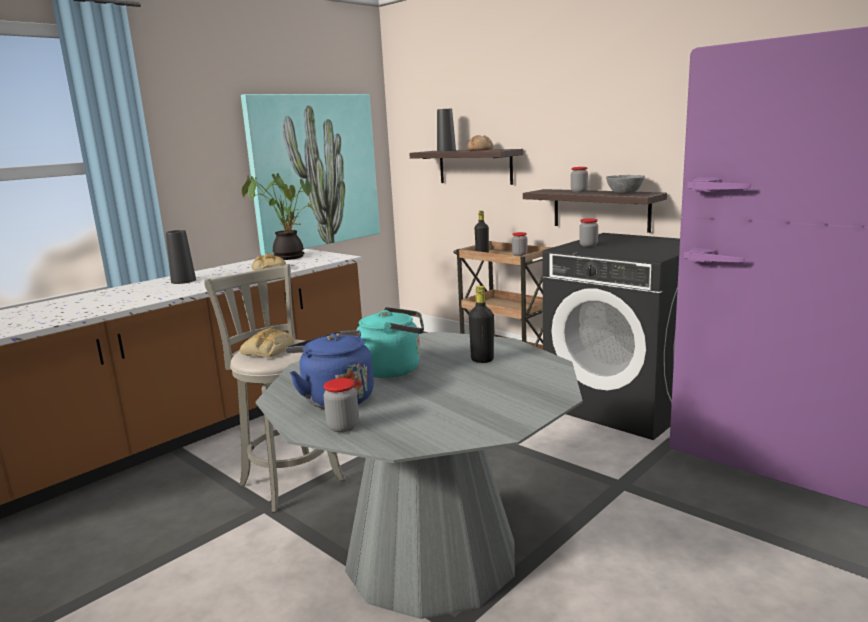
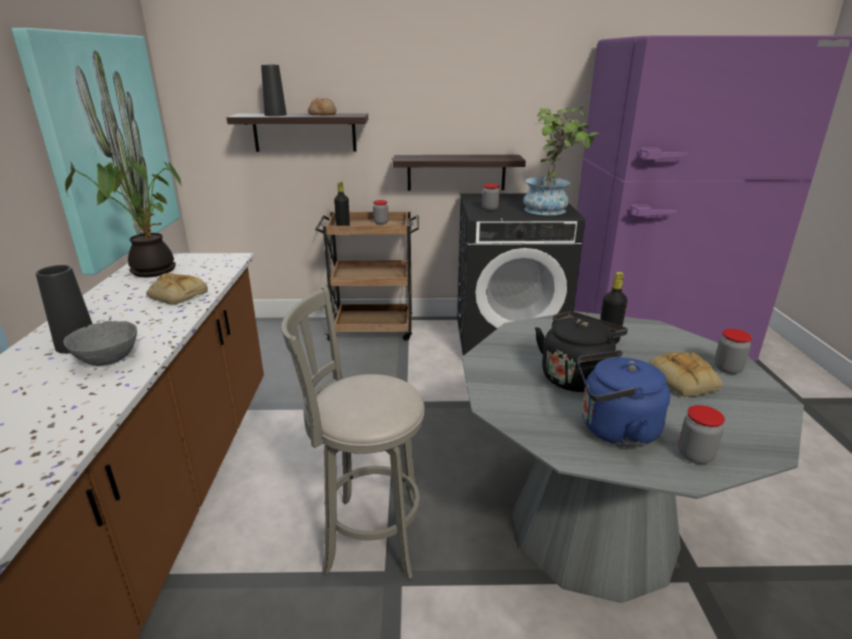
camera: 45 degrees left, 10 degrees up
bread [240,328,295,357] -> bread moved to [648,352,723,397]
turquoise kettle [356,307,424,378] -> black kettle [535,311,628,392]
jar [571,167,588,192] -> jar moved to [714,329,752,374]
grey bowl [606,175,645,194] -> grey bowl moved to [63,321,137,366]
none -> potted plant [523,107,602,215]

